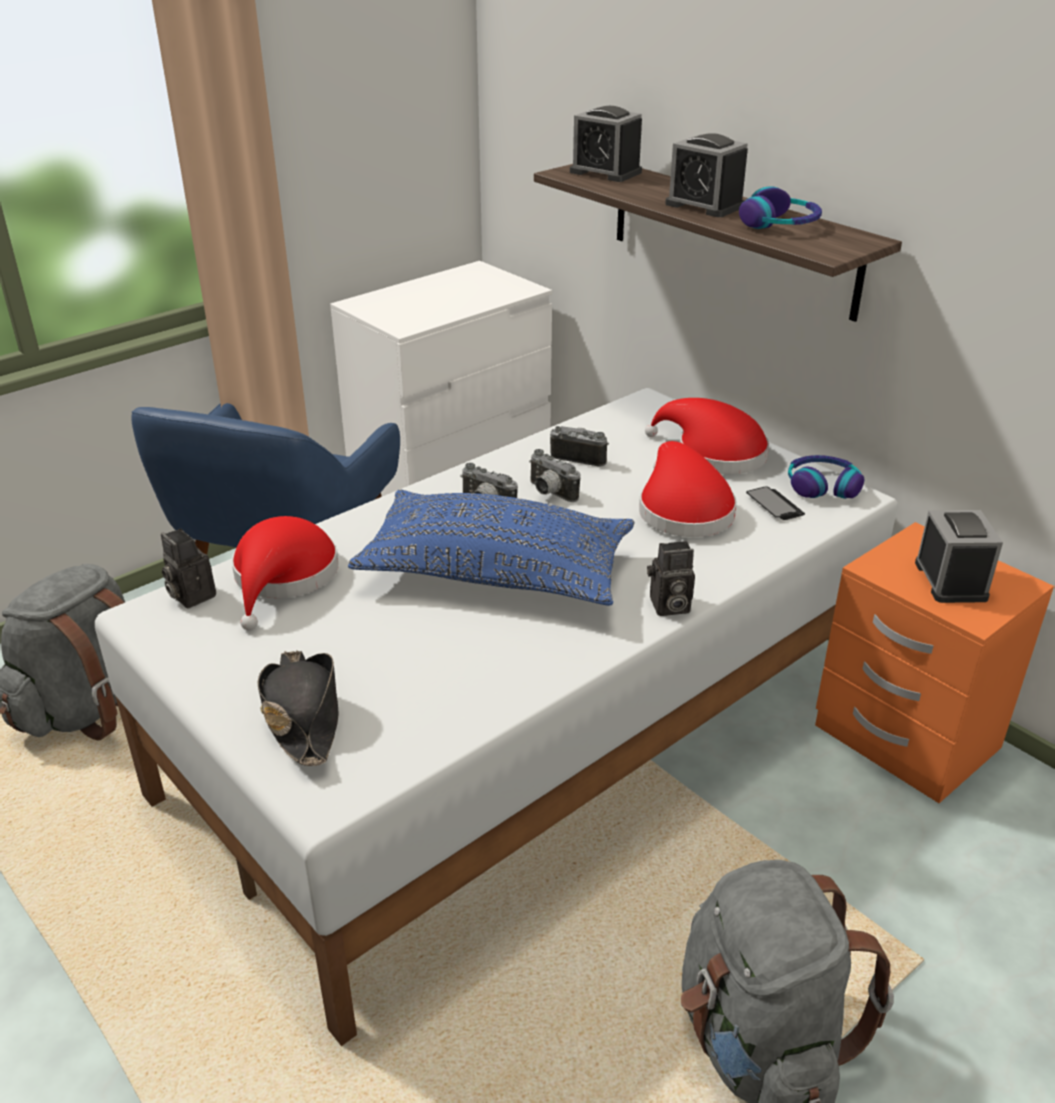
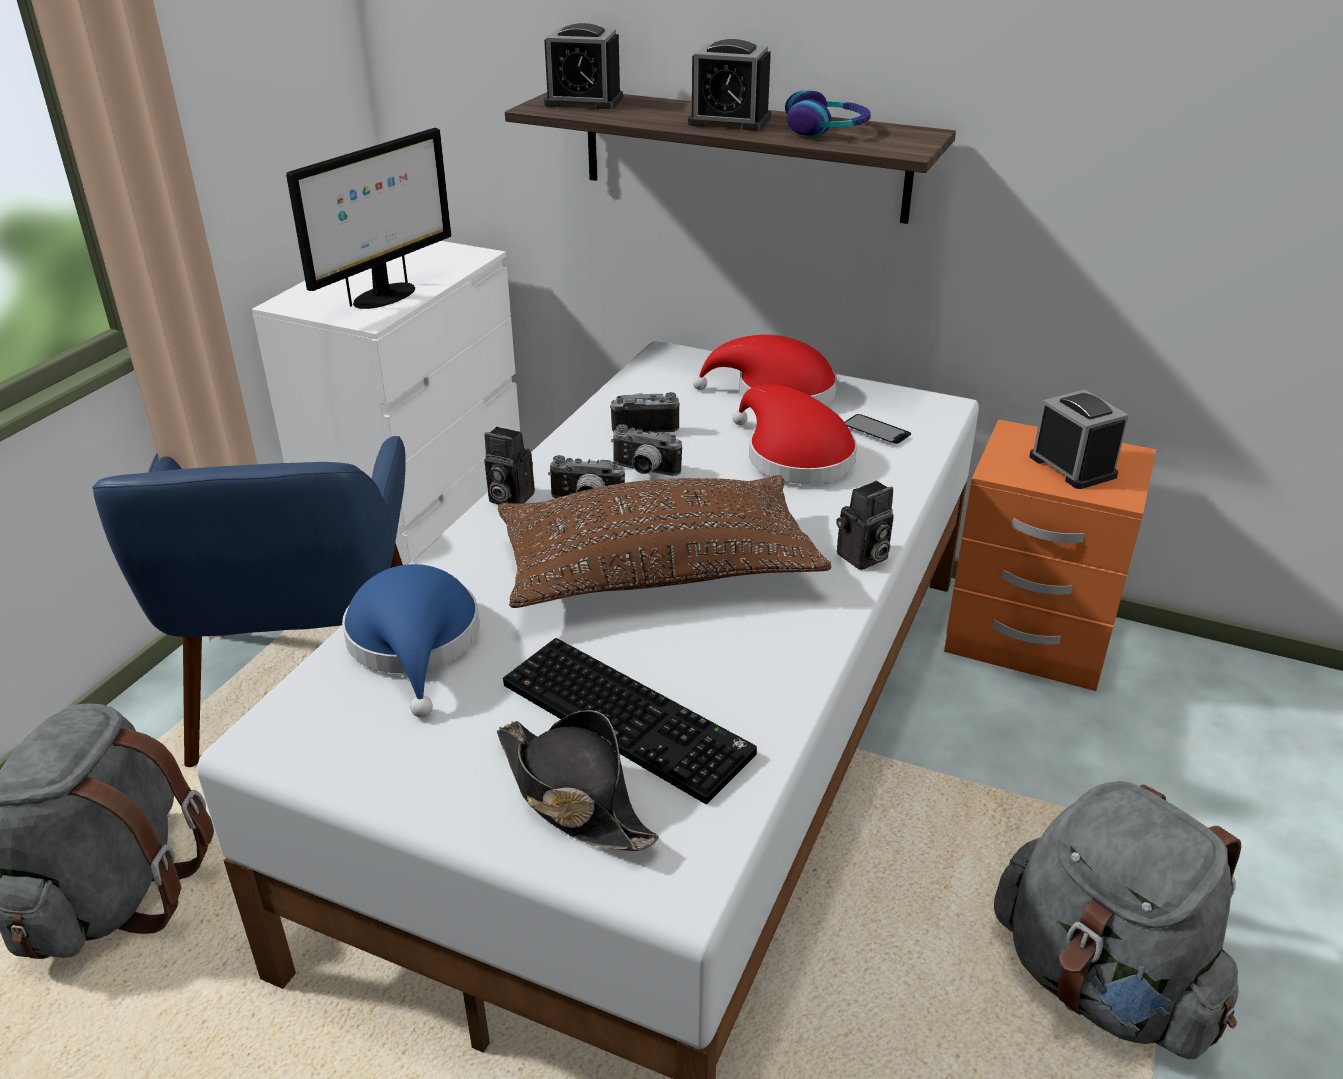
camera: 25 degrees left, 0 degrees up
camera [161,529,216,608] -> camera moved to [484,427,535,505]
red hat [231,516,339,630] -> blue hat [342,564,479,718]
blue pillow [348,490,635,606] -> brown pillow [498,475,831,608]
headphones [788,455,864,499] -> none
none -> monitor [286,128,451,309]
none -> keyboard [503,638,757,804]

